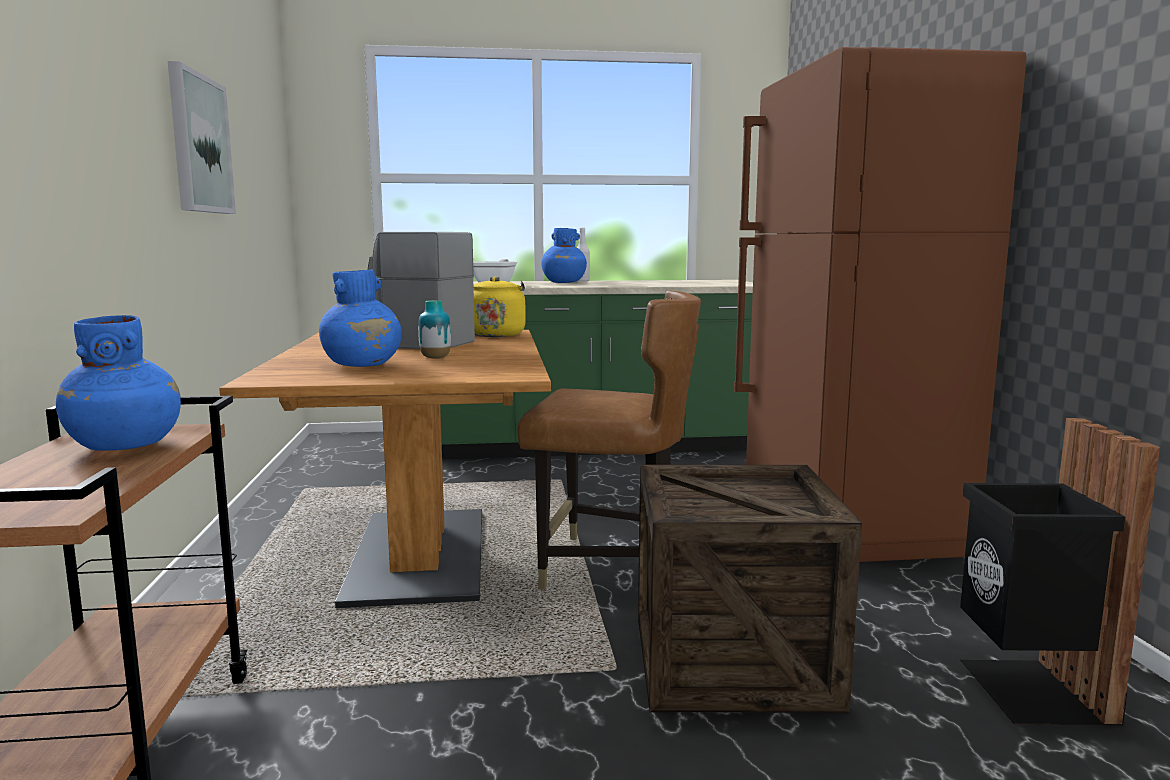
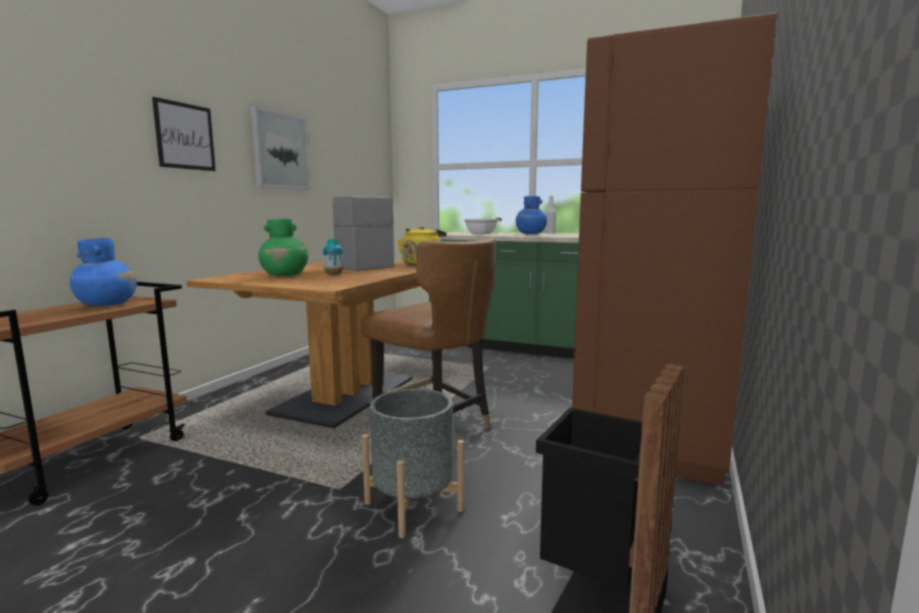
camera: 30 degrees right, 0 degrees up
blue vase [319,270,402,367] -> green vase [259,219,308,276]
crate [638,464,862,713] -> grey planter [362,389,464,538]
none -> picture [152,97,216,171]

